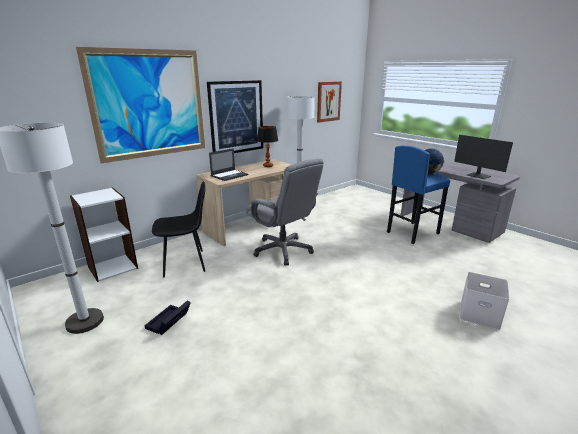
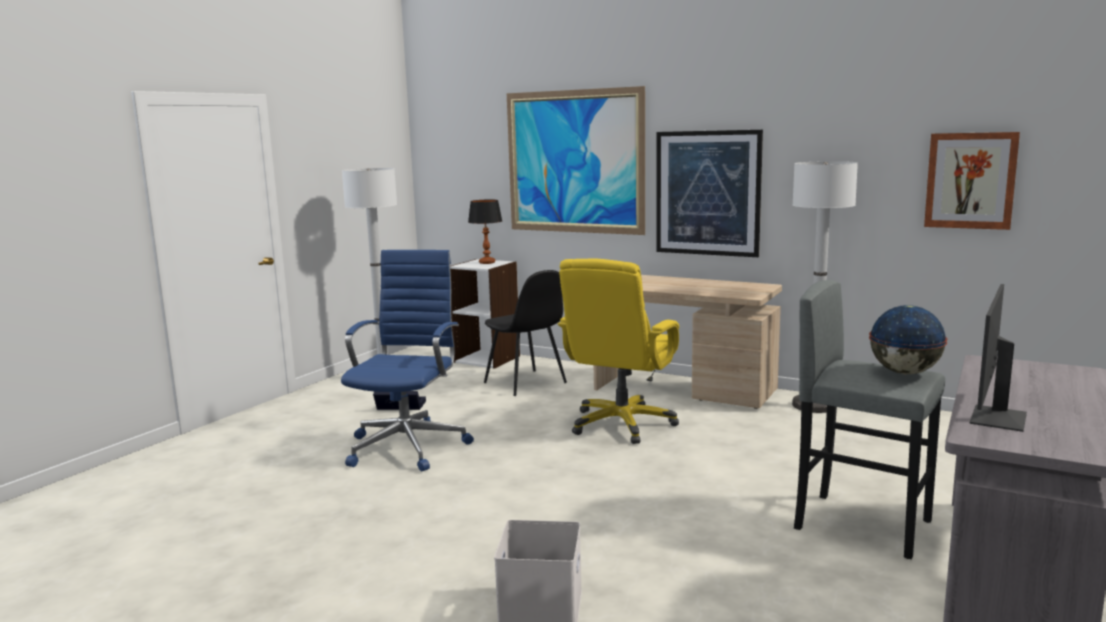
camera: 70 degrees right, 10 degrees down
laptop [209,148,248,181] -> none
grey office chair [246,159,324,265] -> yellow office chair [558,259,679,444]
table lamp [257,126,278,167] -> table lamp moved to [468,199,502,264]
blue stool [387,146,450,244] -> grey stool [794,280,945,559]
none -> blue office chair [341,250,474,471]

